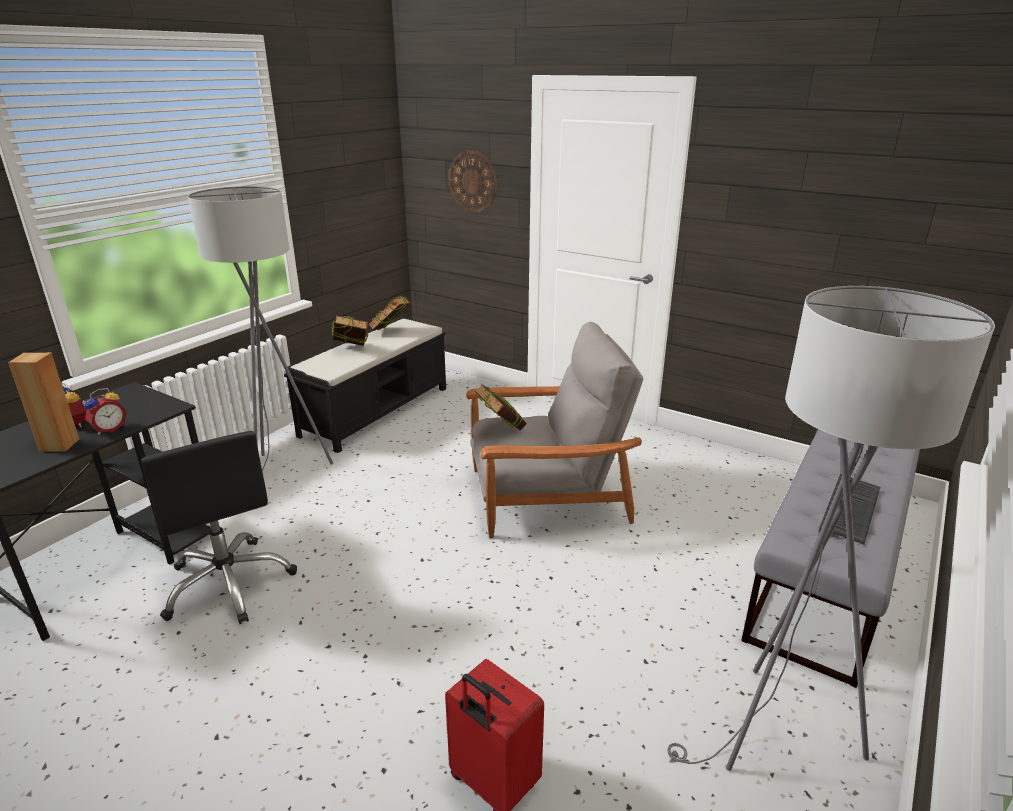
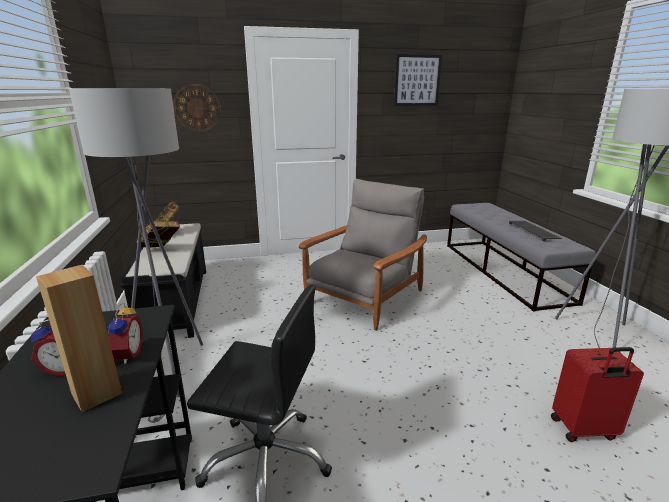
camera: 45 degrees left, 5 degrees down
book [475,384,527,430] -> none
none -> picture [394,54,442,106]

